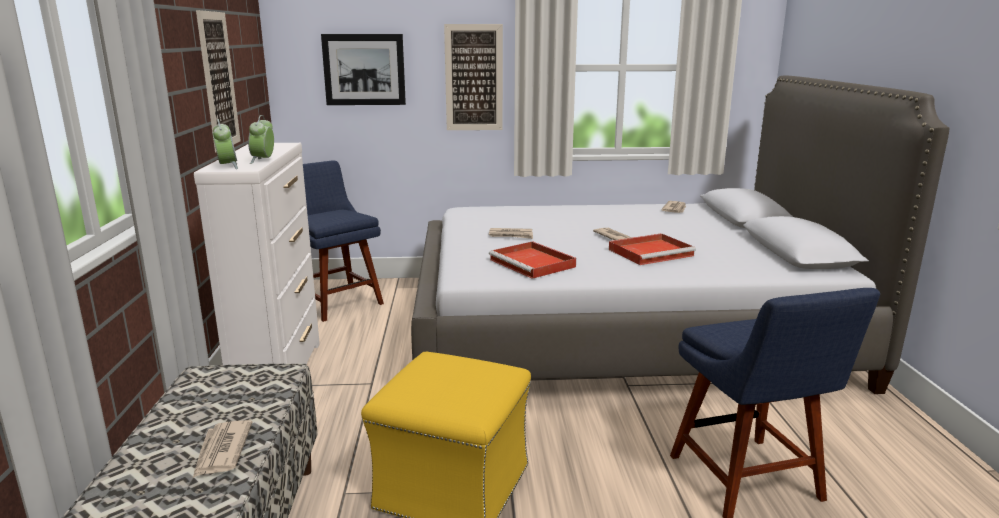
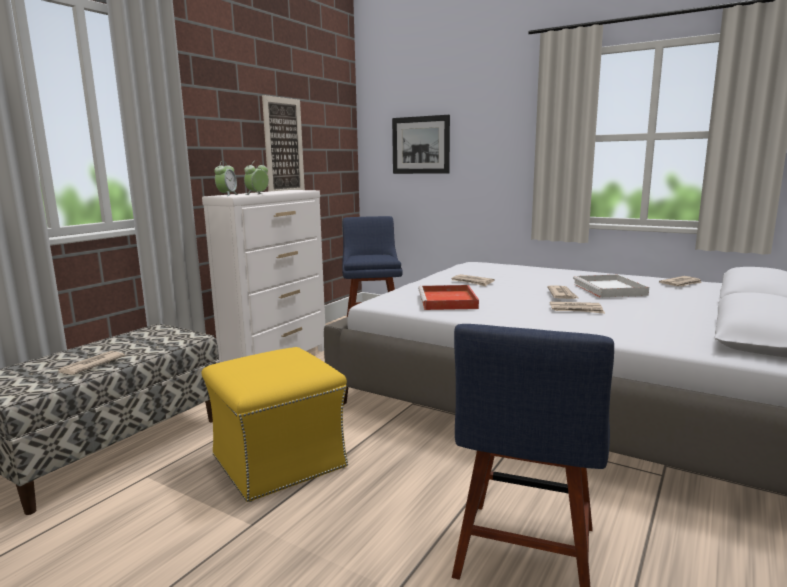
camera: 35 degrees right, 5 degrees down
picture [444,24,503,130] -> none
red tray [609,233,696,265] -> newspaper [550,302,605,314]
none -> white tray [573,275,649,297]

